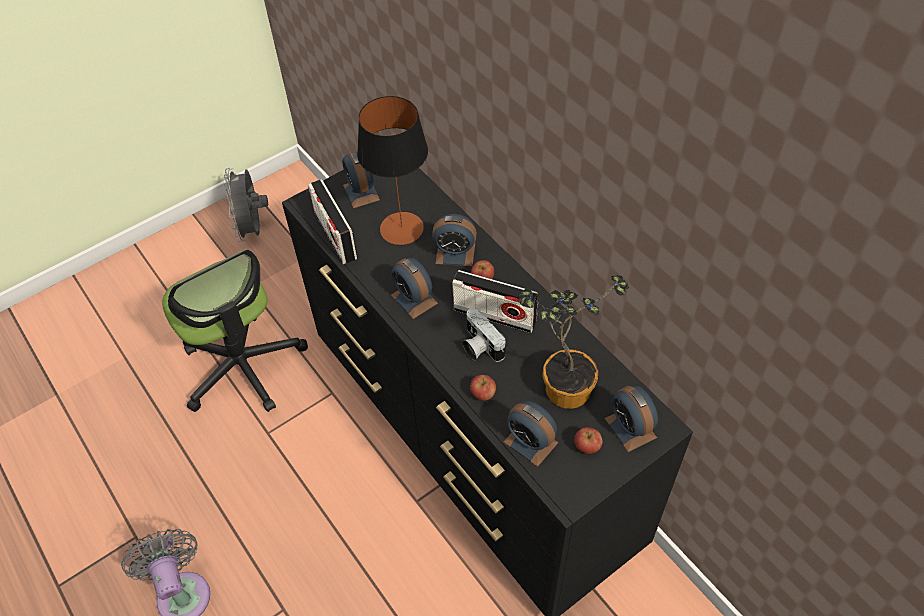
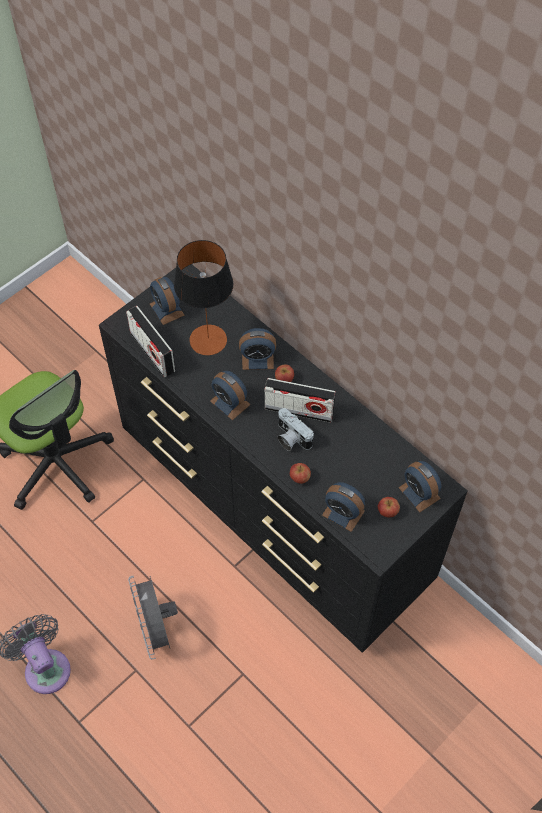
camera: 10 degrees left, 5 degrees up
grey fan [224,168,268,242] -> grey fan moved to [128,576,178,660]
potted plant [518,275,629,409] -> none

